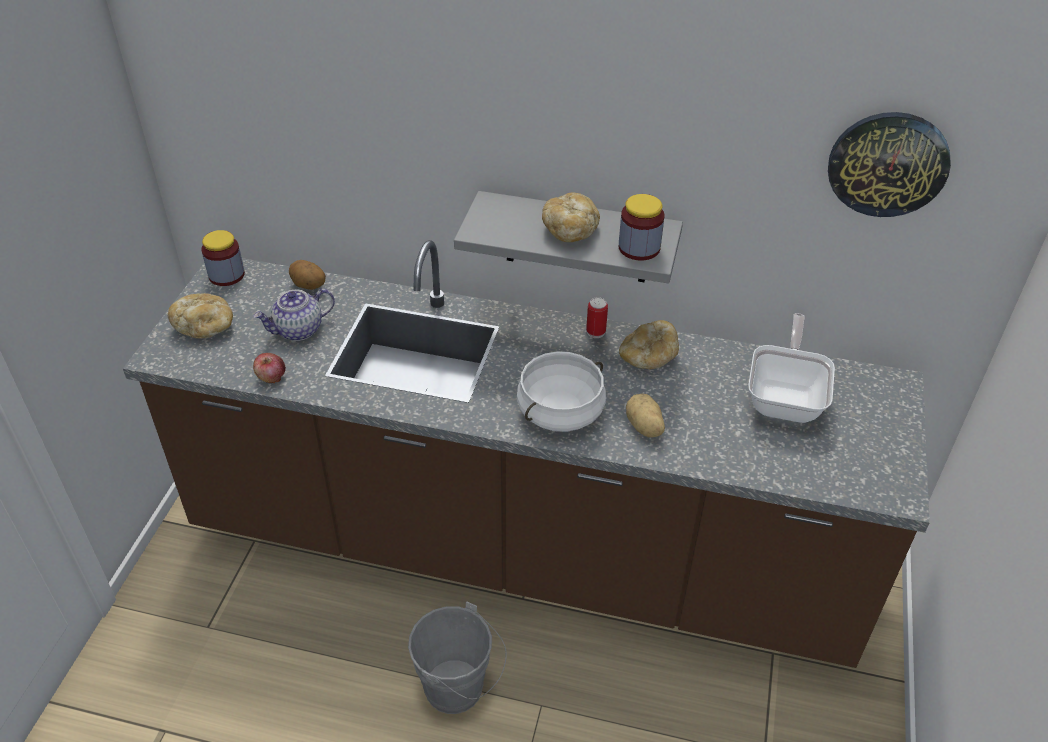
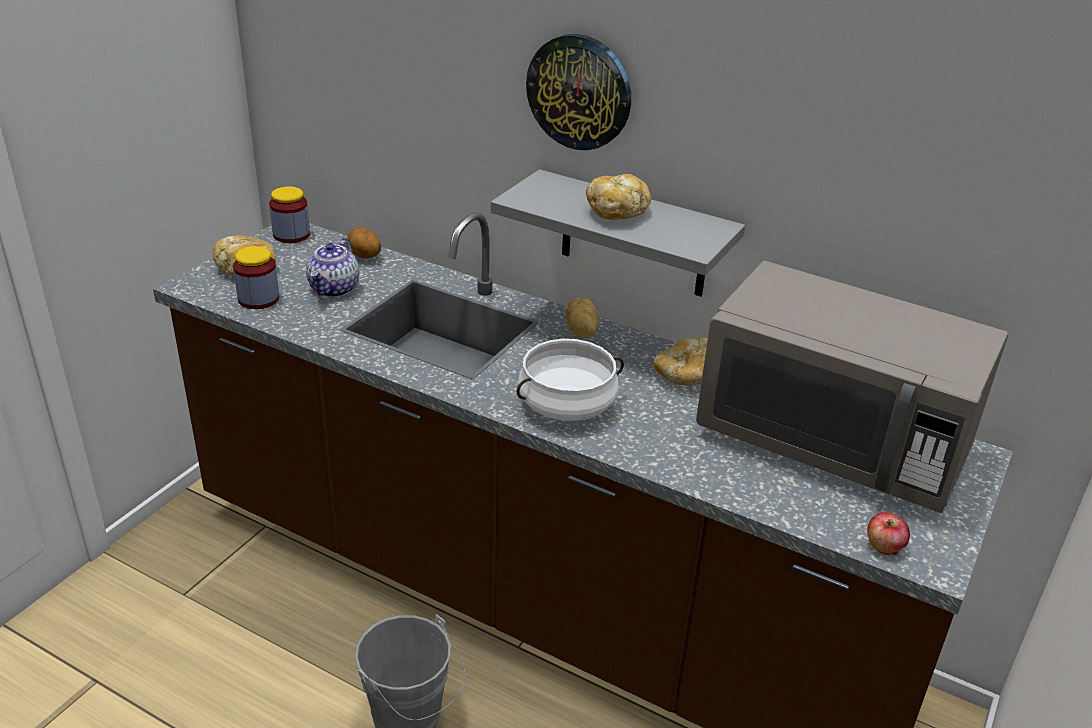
camera: 15 degrees right, 10 degrees down
teapot [253,288,335,341] -> teapot turned 60 degrees counterclockwise [306,238,359,297]
apple [253,353,286,383] -> apple moved to [867,512,910,556]
can [586,297,608,338] -> none
jar [619,194,664,261] -> jar moved to [233,246,279,309]
potato [626,394,665,437] -> potato moved to [566,298,599,338]
frying pan [748,313,835,423] -> grey microwave [696,261,1008,513]
wall clock [828,112,951,217] -> wall clock moved to [526,34,631,150]

